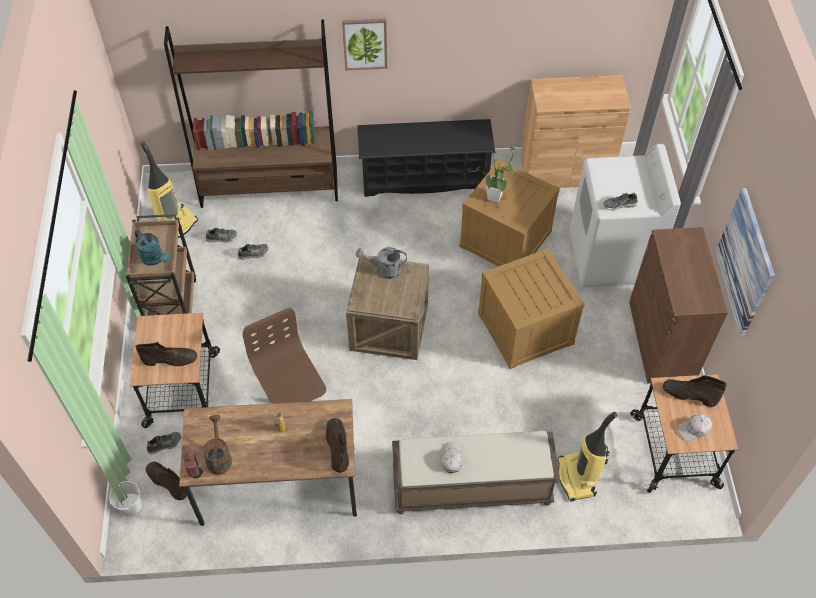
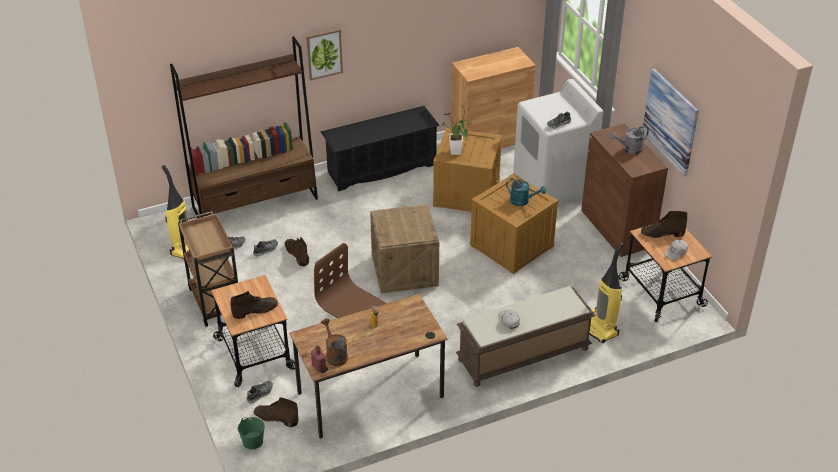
camera: 20 degrees left, 15 degrees down
white bucket [109,481,142,516] -> green bucket [238,417,265,450]
turquoise watering can [134,230,170,266] -> turquoise watering can moved to [506,178,546,206]
brown boot [326,418,349,473] -> brown boot moved to [285,237,309,266]
grey watering can [356,247,407,279] -> grey watering can moved to [610,126,649,155]

